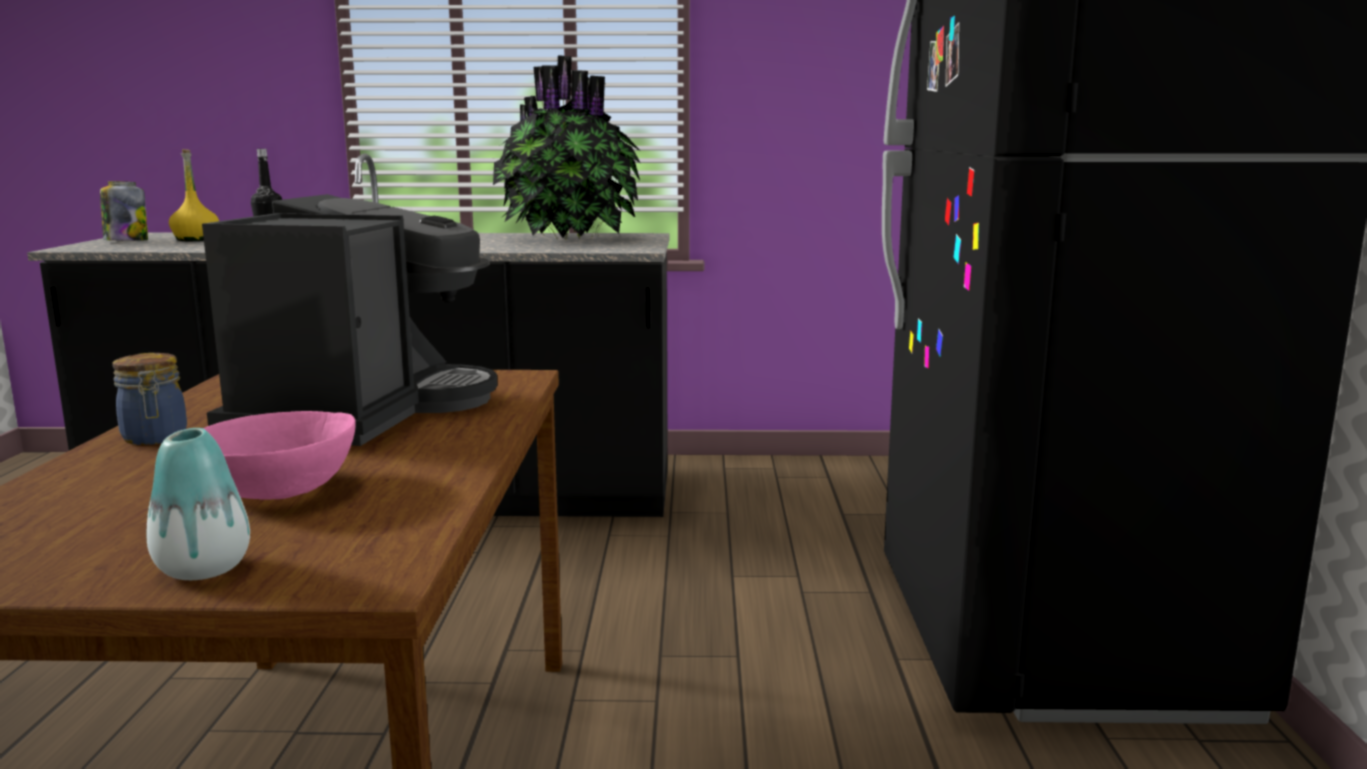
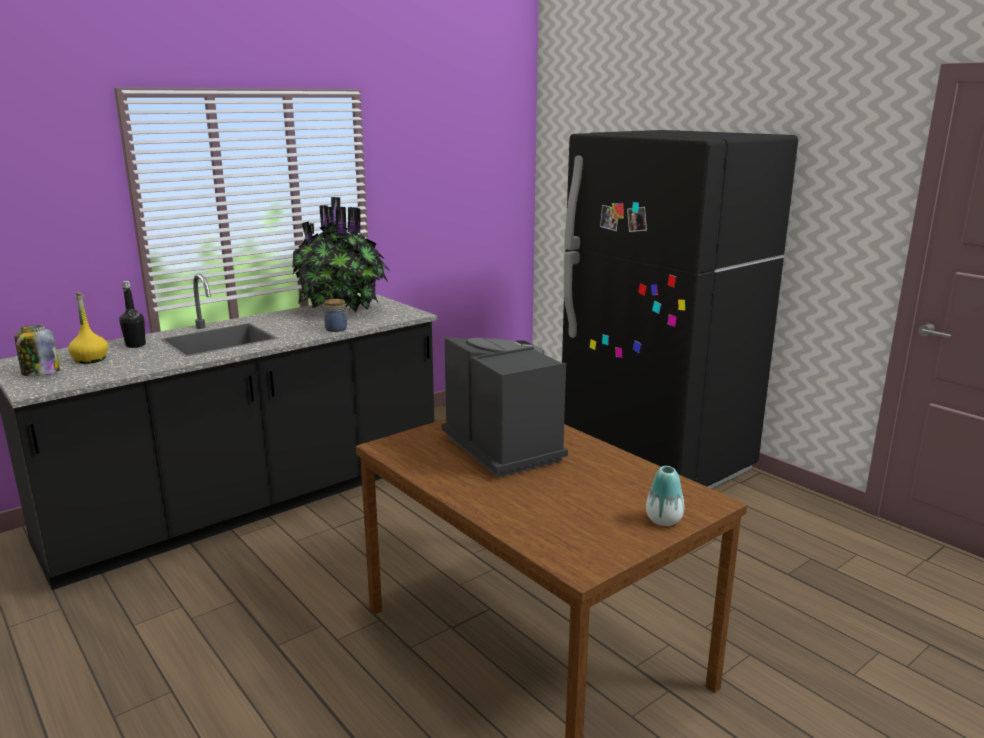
camera: 40 degrees left, 5 degrees up
jar [112,353,187,445] -> jar moved to [324,299,348,332]
pink bowl [203,411,356,500] -> none

